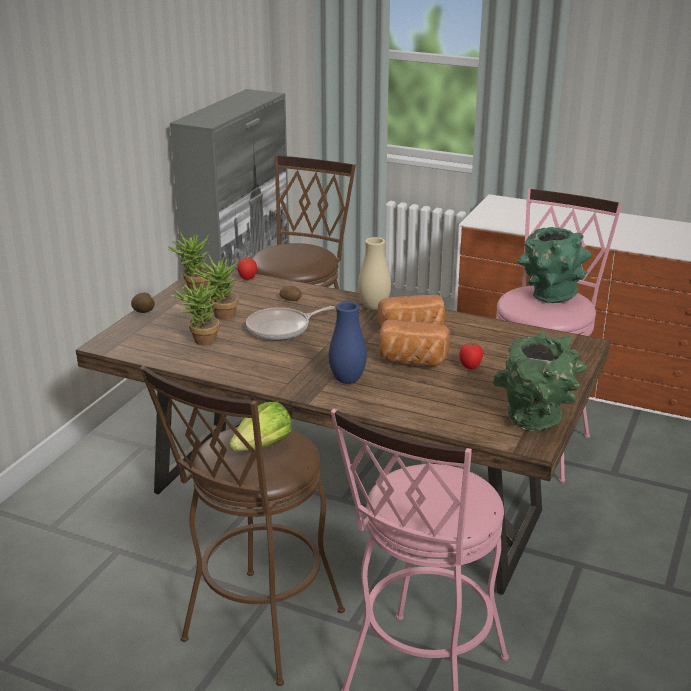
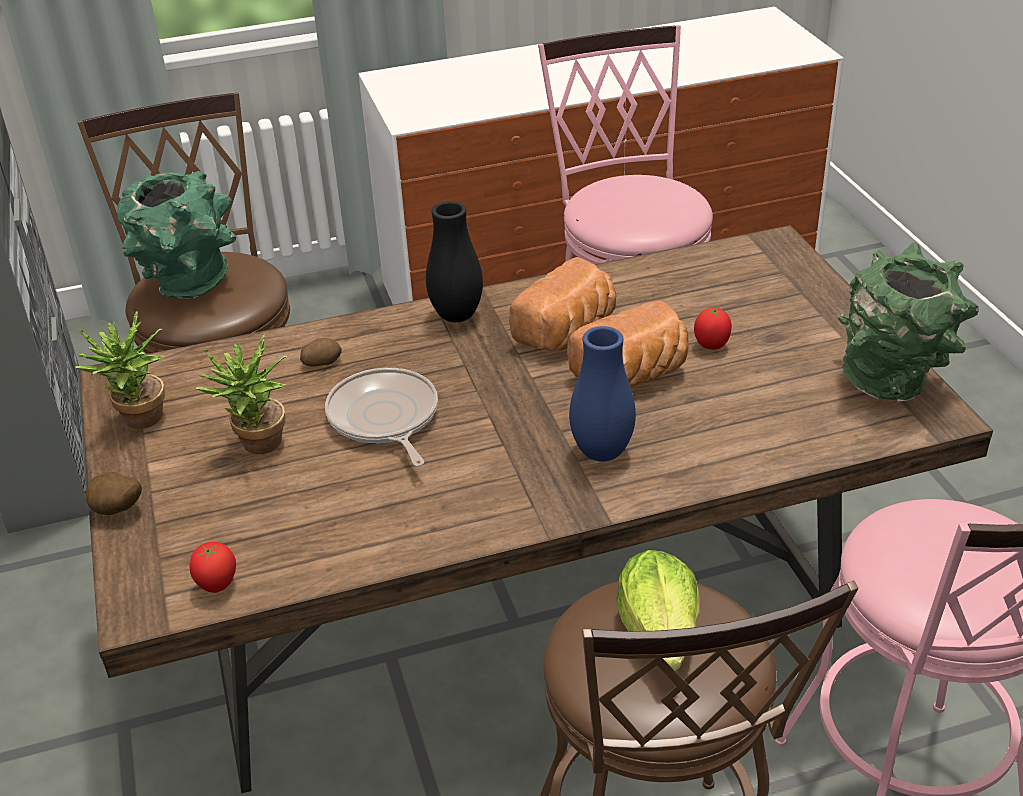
camera: 40 degrees left, 10 degrees up
potted plant [170,276,219,345] -> none
tomato [237,258,257,280] -> tomato moved to [190,542,236,593]
frying pan [246,306,335,340] -> frying pan turned 135 degrees clockwise [325,368,438,467]
beige vase [358,237,391,310] -> black vase [426,201,483,322]
green vase [518,227,591,303] -> green vase moved to [117,171,236,299]

